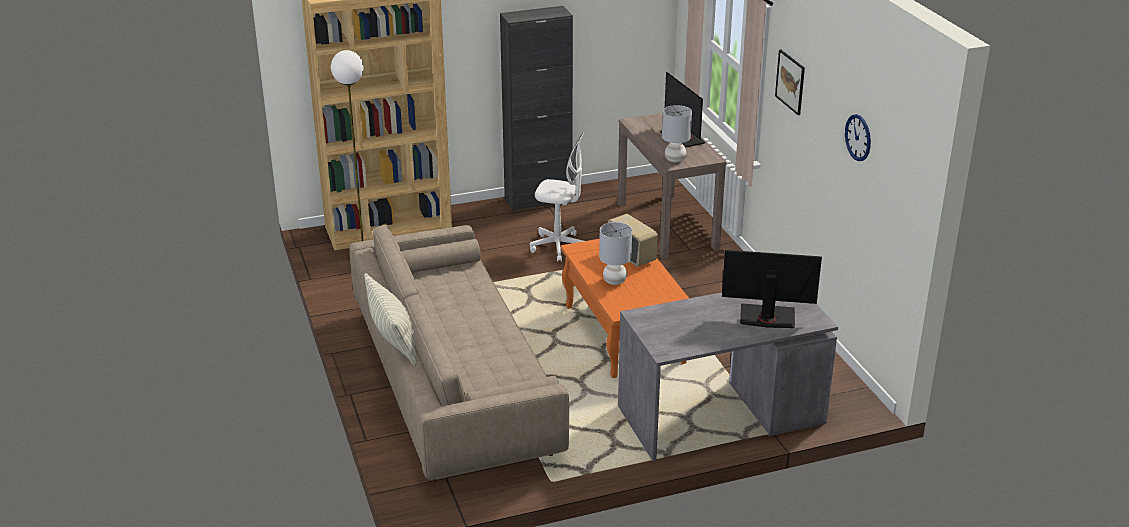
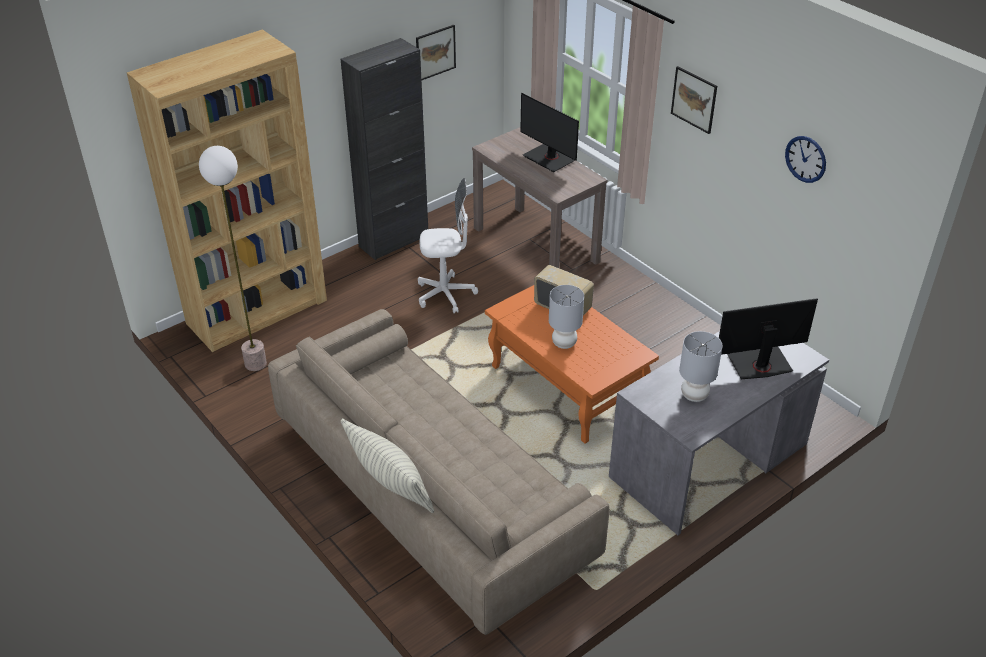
camera: 20 degrees left, 10 degrees up
grey table lamp [662,105,692,163] -> grey table lamp moved to [679,331,723,402]
none -> picture [416,25,456,80]

